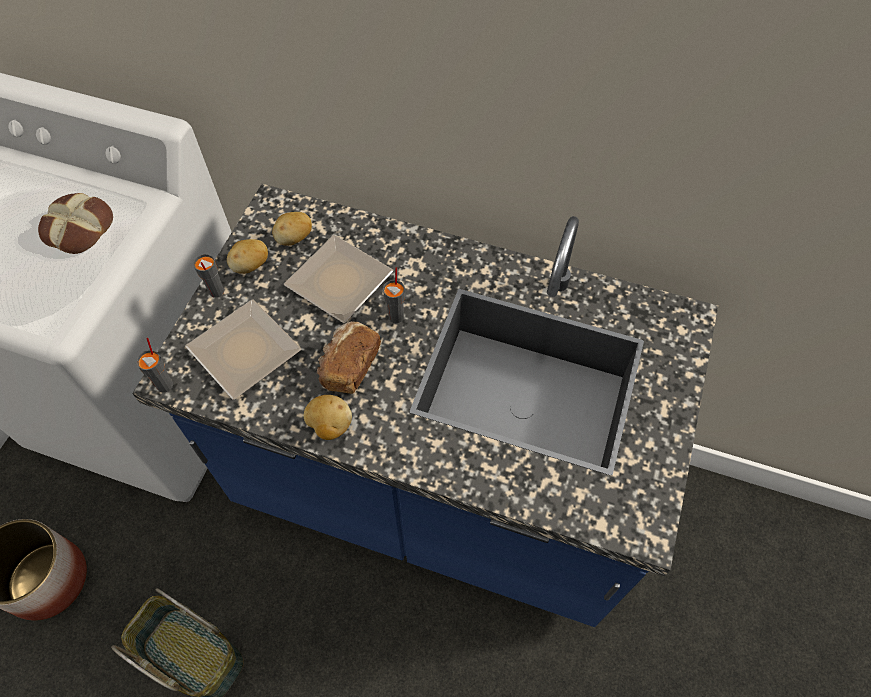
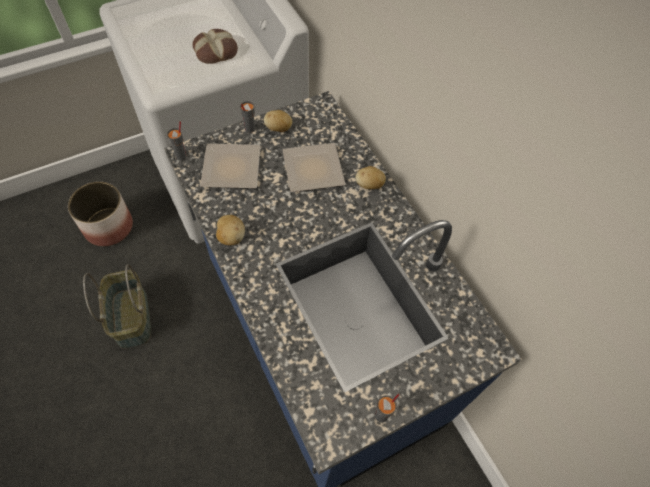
camera: 40 degrees right, 0 degrees up
potato [272,212,312,246] -> potato moved to [355,166,386,189]
bread [317,321,381,394] -> none
grey cup [383,267,405,323] -> grey cup moved to [375,394,400,422]

